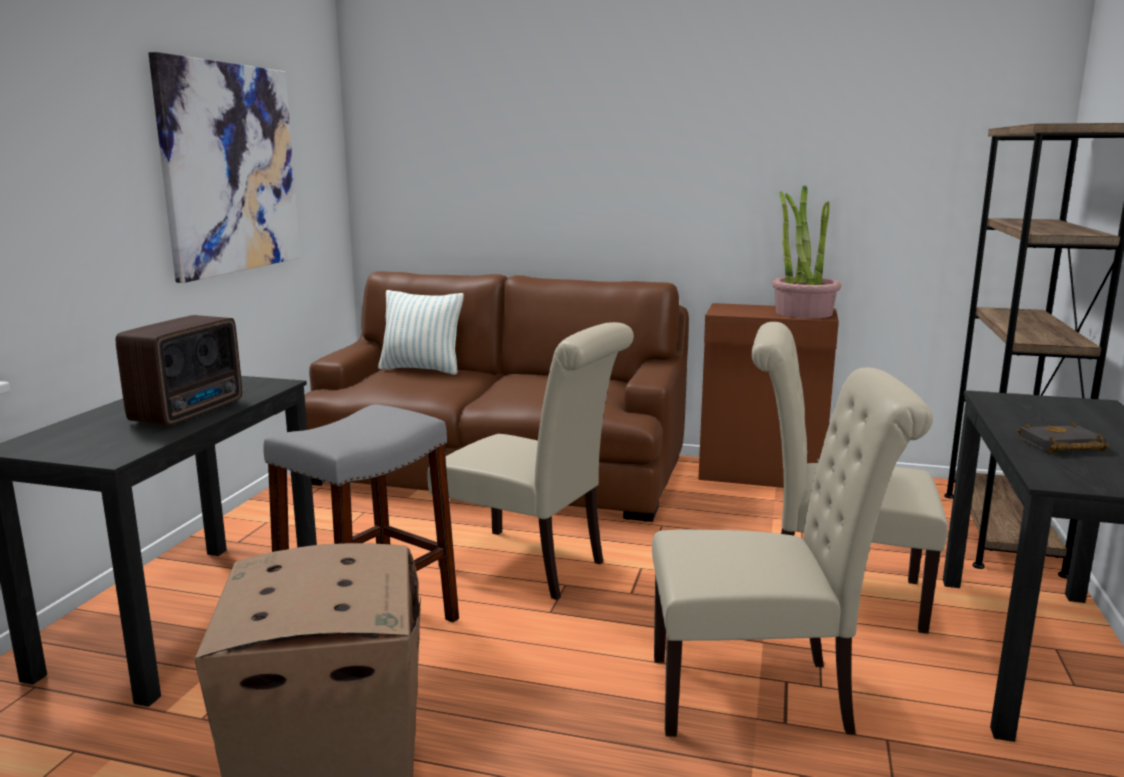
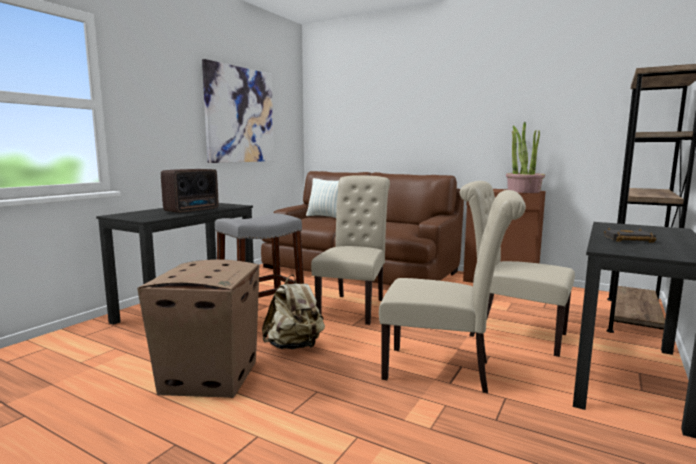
camera: 15 degrees right, 5 degrees down
beige chair [427,322,634,600] -> beige chair turned 120 degrees counterclockwise [311,175,390,325]
none -> beige backpack [262,275,325,349]

